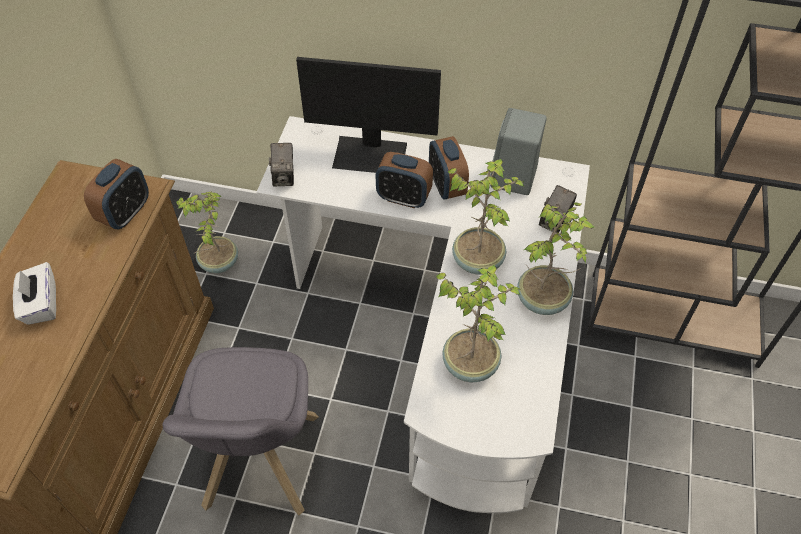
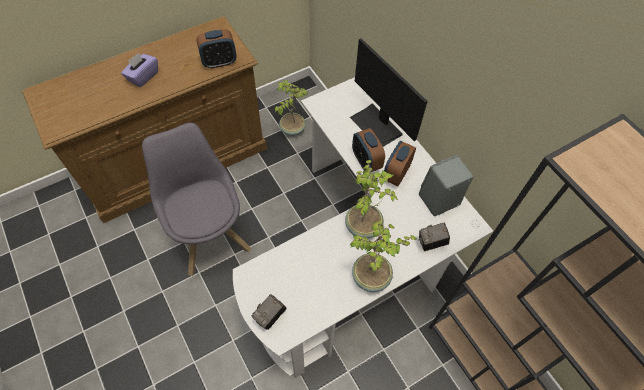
camera: 45 degrees right, 5 degrees up
white tissue box [13,262,56,325] -> purple tissue box [121,52,158,87]
grey chair [163,347,319,515] -> grey chair turned 105 degrees clockwise [142,123,251,276]
camera [269,143,294,186] -> camera moved to [251,294,287,330]
potted plant [436,265,520,382] -> none

